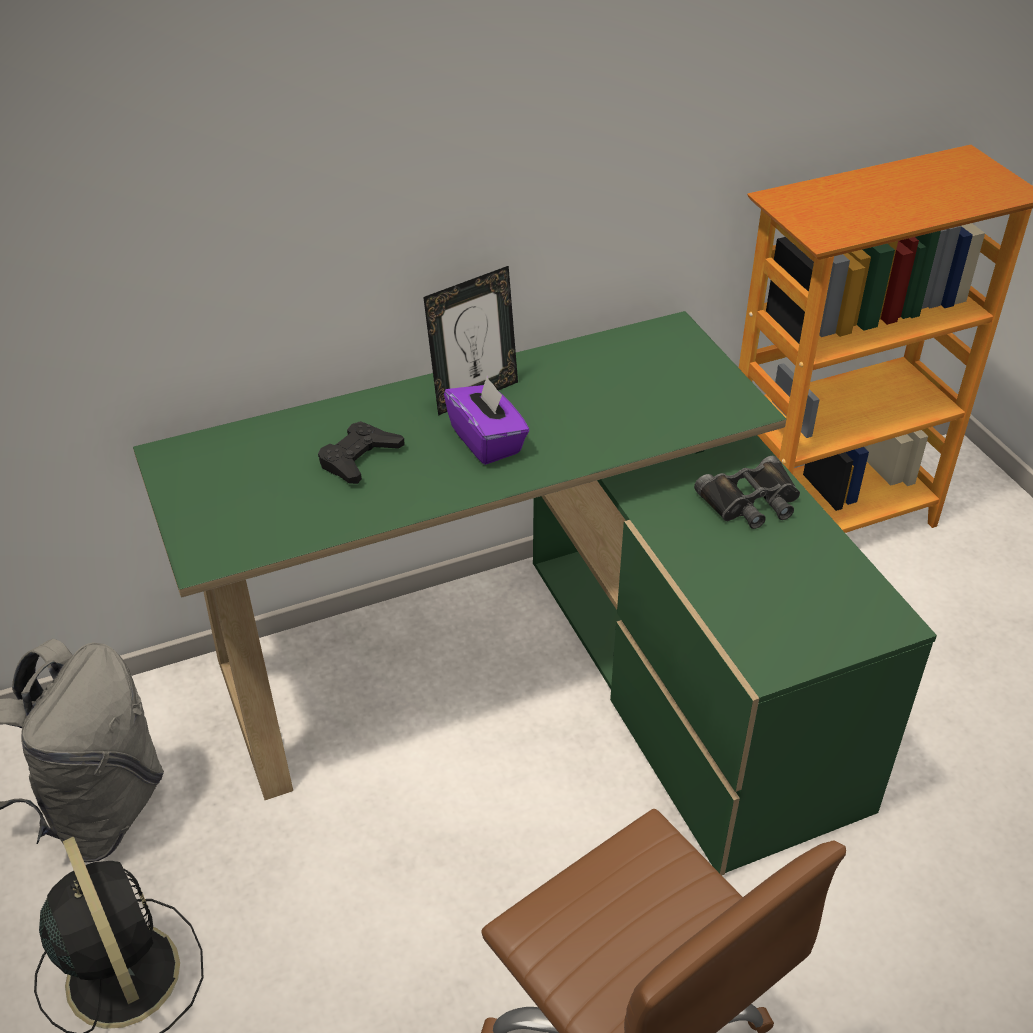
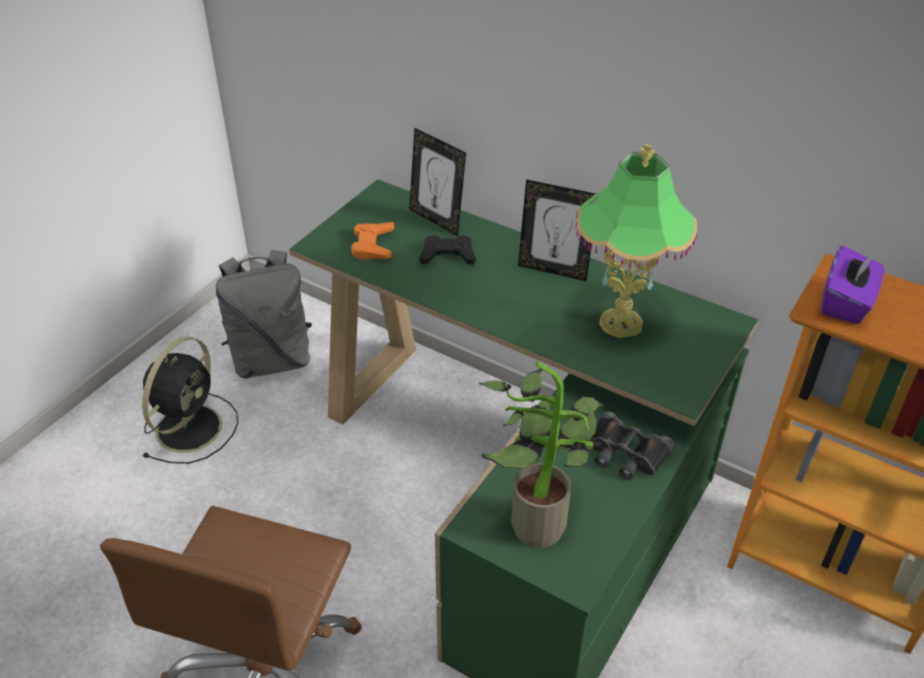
camera: 55 degrees right, 0 degrees up
purple tissue box [444,376,529,465] -> purple tissue box moved to [821,246,884,324]
none -> orange game controller [351,222,394,259]
none -> picture frame [409,128,466,236]
none -> potted plant [479,361,604,548]
none -> table lamp [575,144,697,338]

